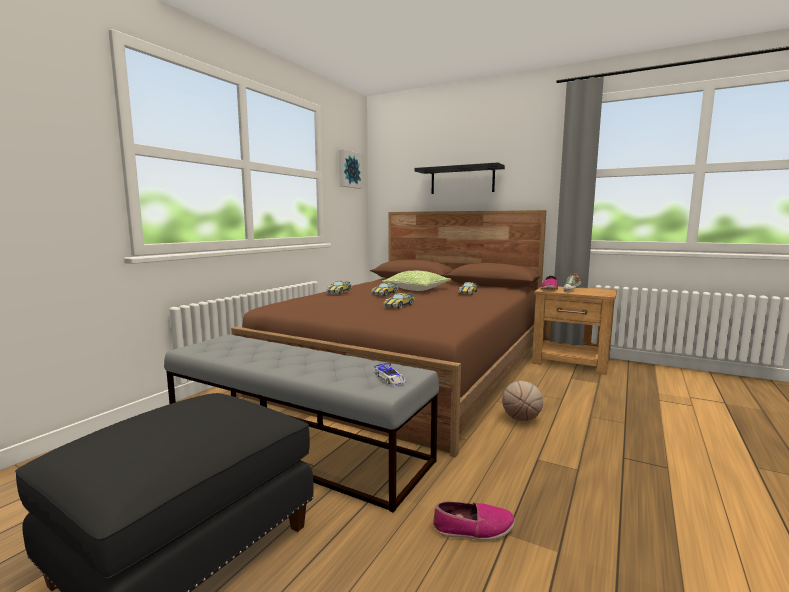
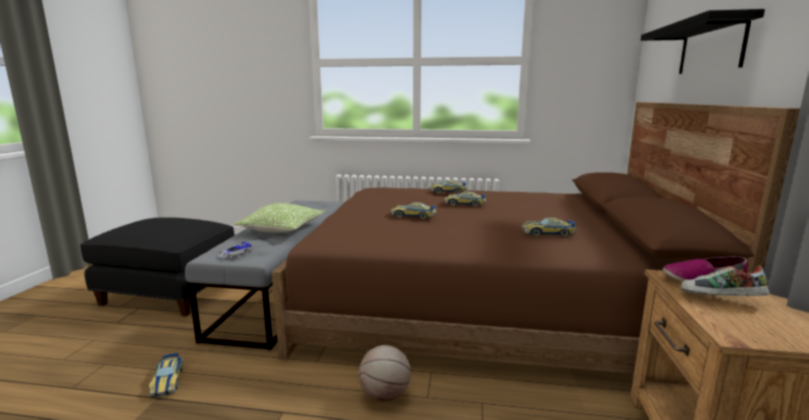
camera: 70 degrees right, 5 degrees up
picture [339,149,362,189] -> none
pillow [382,271,451,291] -> pillow moved to [234,203,325,233]
shoe [433,502,515,541] -> toy car [149,353,183,397]

